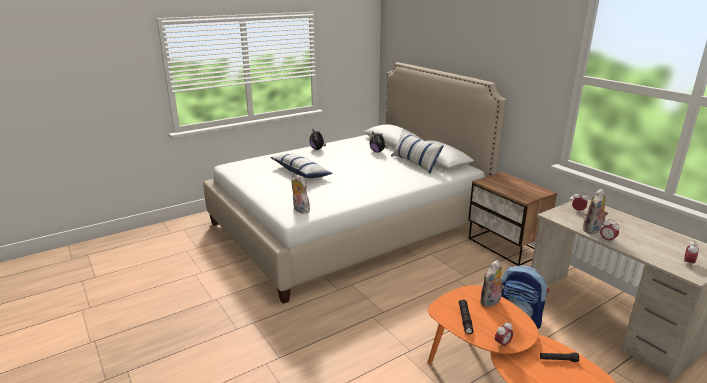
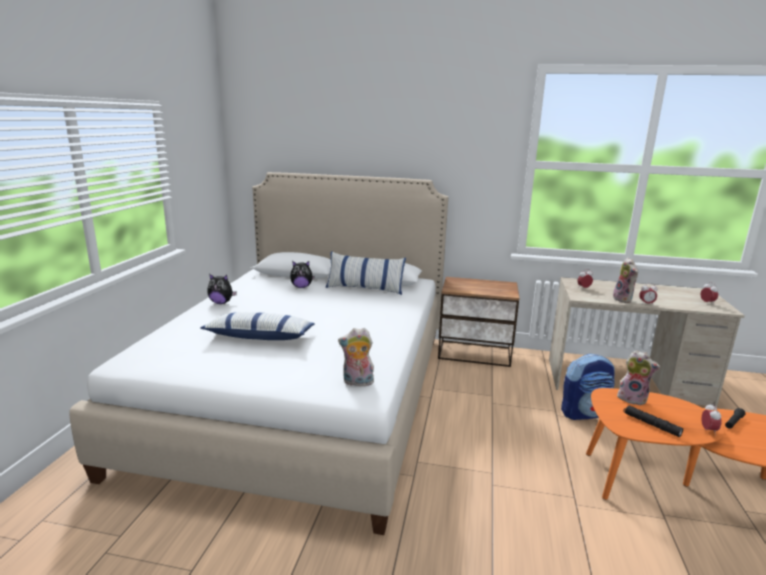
camera: 45 degrees left, 5 degrees down
plush toy [479,260,504,308] -> plush toy turned 60 degrees counterclockwise [617,350,660,405]

